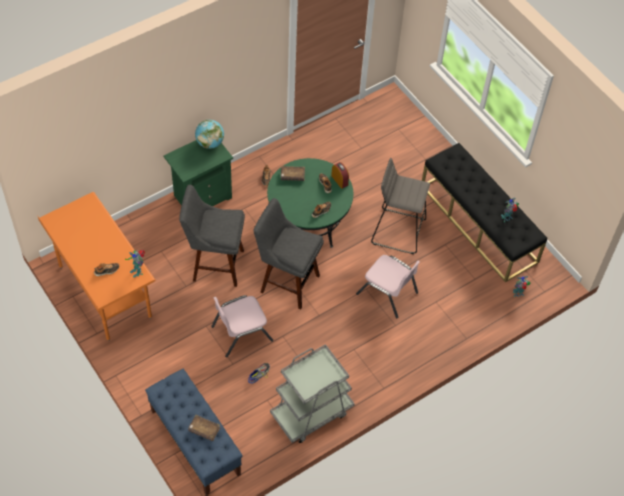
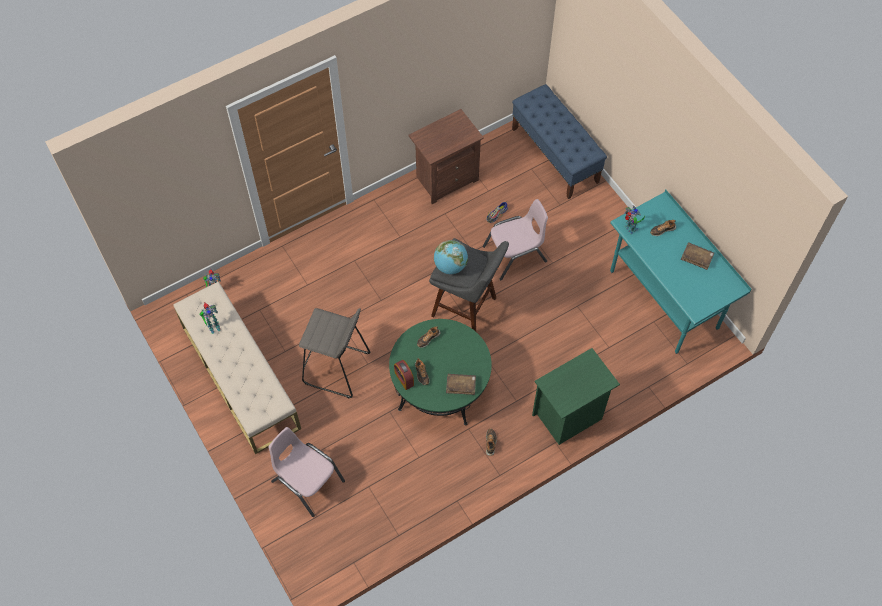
camera: 175 degrees left, 5 degrees up
orange desk [38,192,155,341] -> turquoise desk [610,189,751,354]
grey stool [179,185,245,287] -> none
brown book [188,415,220,441] -> brown book moved to [681,242,714,270]
globe [195,120,224,149] -> globe moved to [434,240,468,274]
grey cart [270,344,355,443] -> brown nightstand [408,109,484,204]
pink chair [356,255,420,318] -> pink chair moved to [269,427,345,517]
black bench [422,143,547,282] -> beige bench [174,282,301,454]

